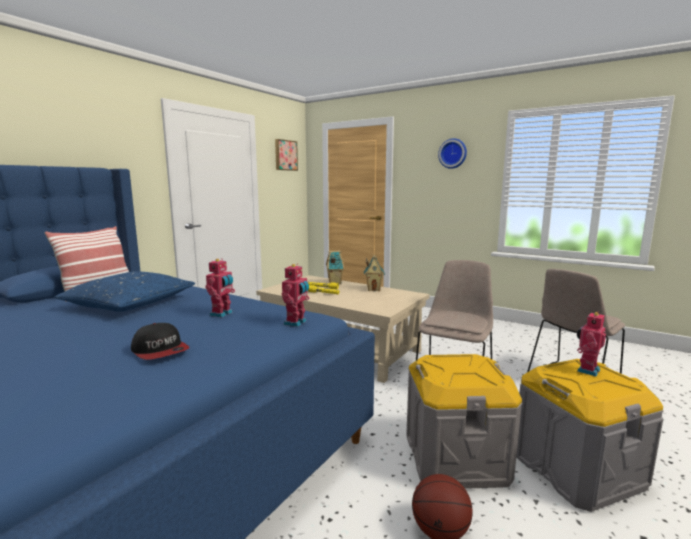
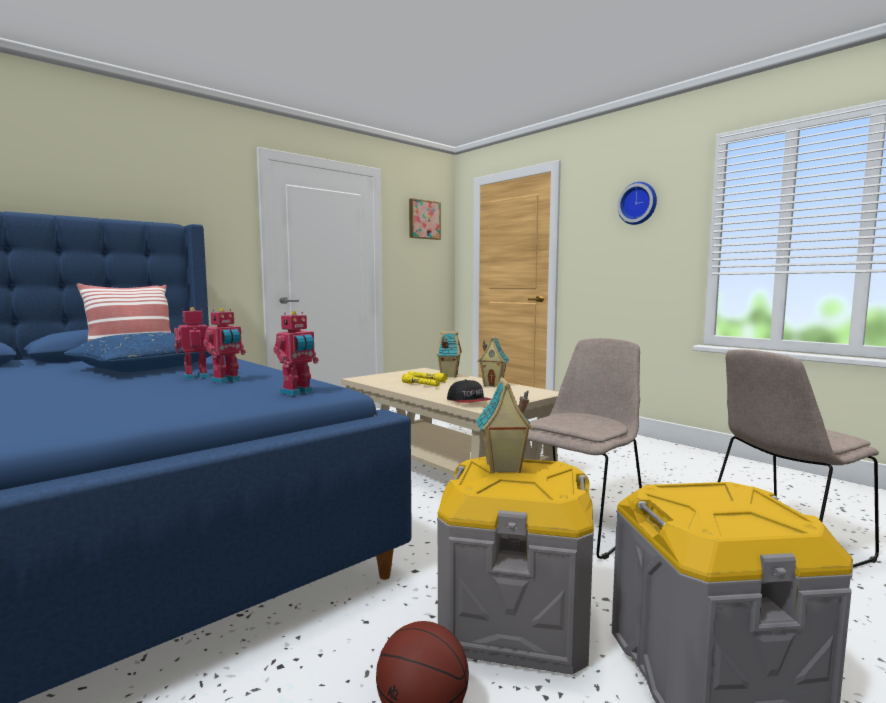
camera: 15 degrees right, 5 degrees down
cap [131,323,189,360] -> cap moved to [447,379,491,403]
toy robot [577,311,606,376] -> toy robot moved to [174,307,211,380]
none -> toy house [476,377,534,474]

